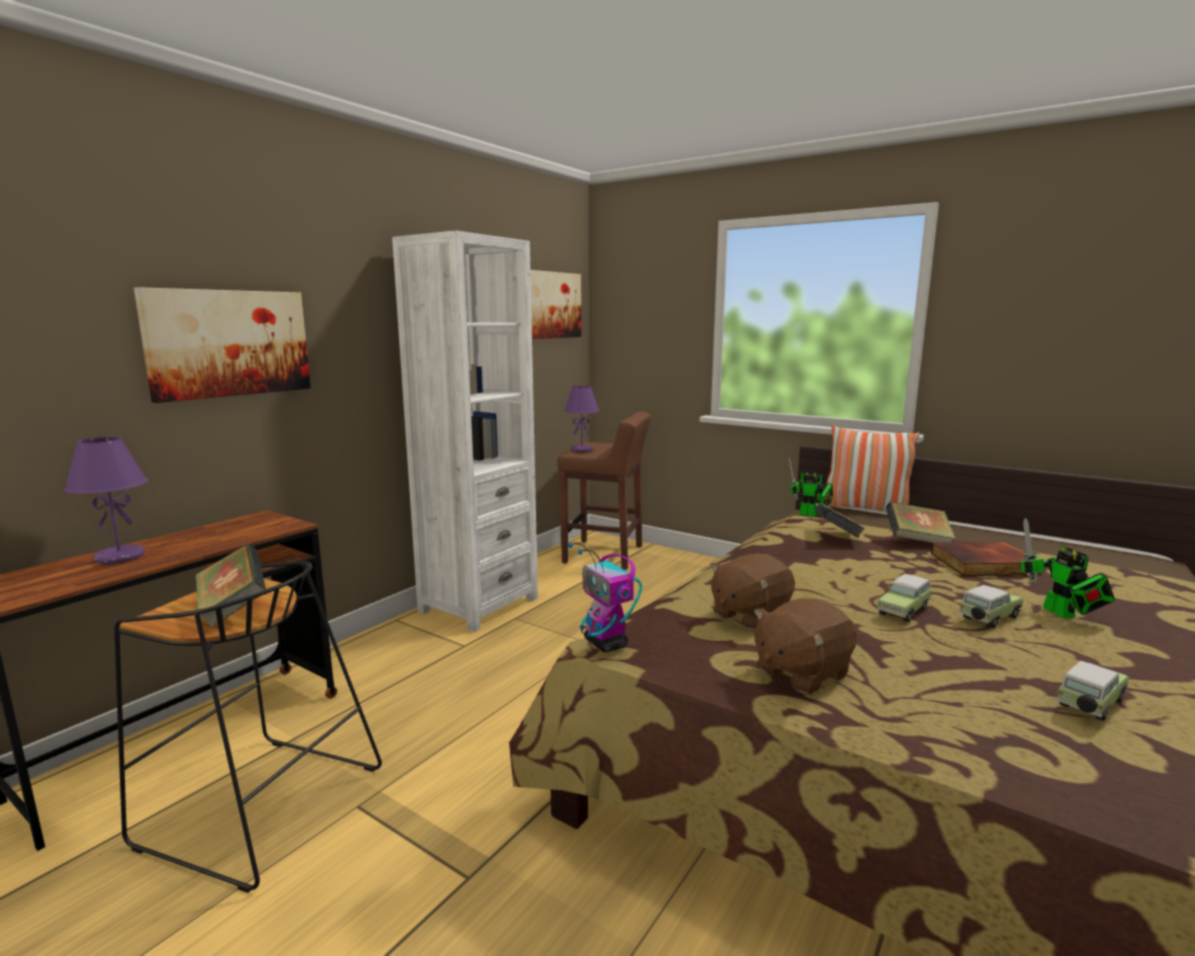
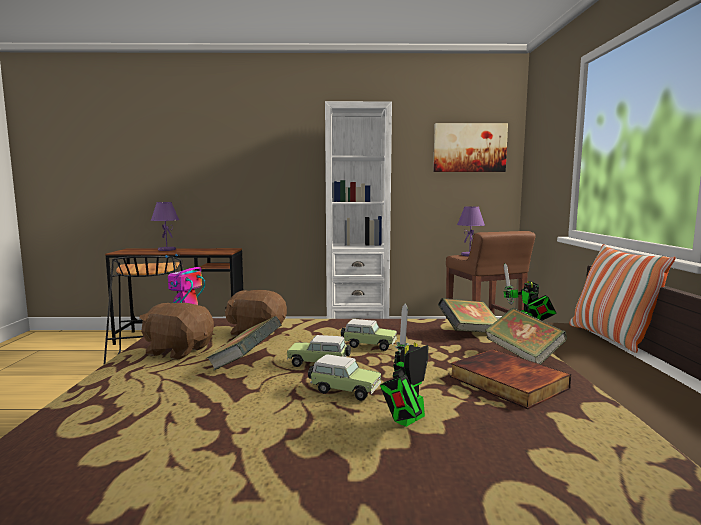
camera: 55 degrees right, 5 degrees down
picture [134,287,311,403] -> none
book [196,544,266,628] -> book moved to [206,316,282,370]
toy car [1055,661,1129,721] -> toy car moved to [341,319,397,351]

